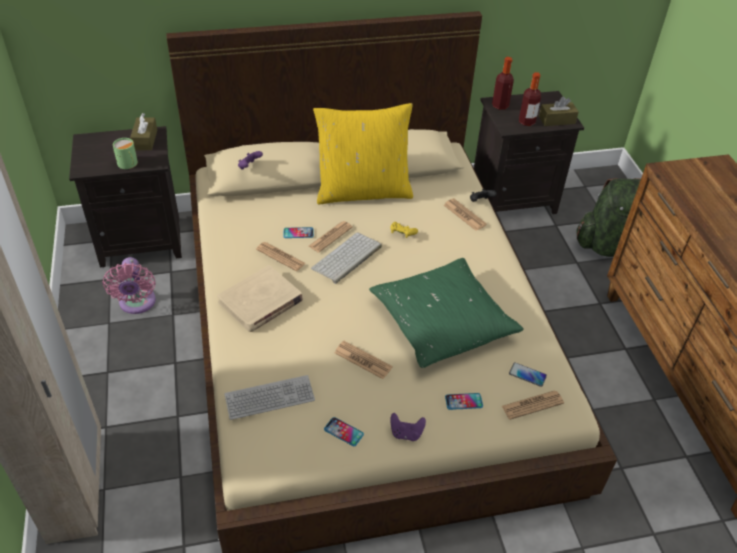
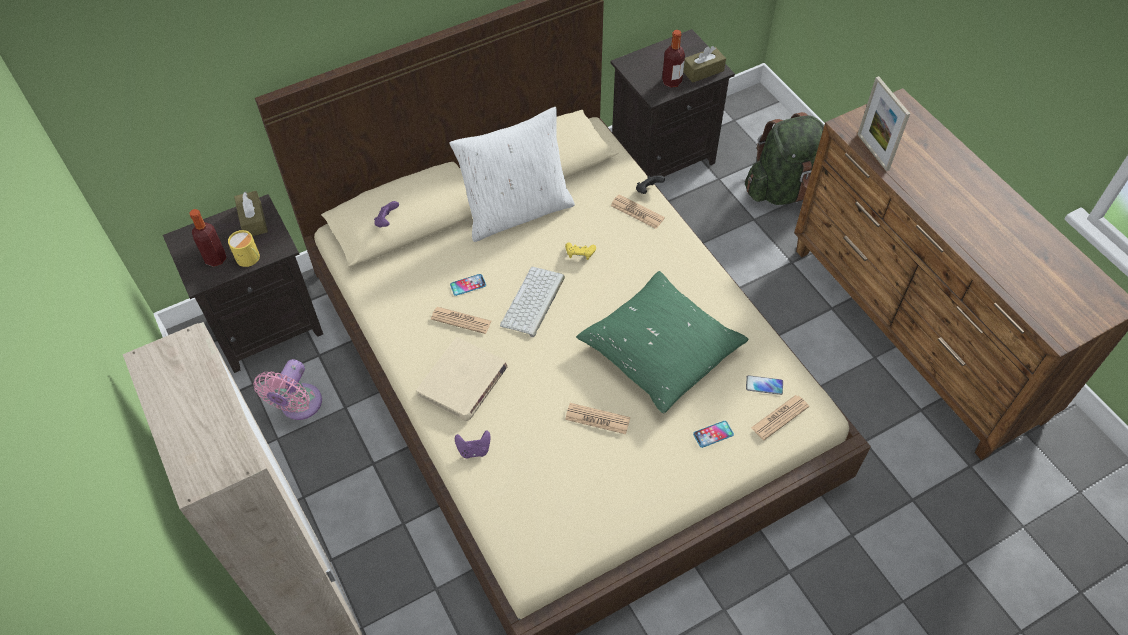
camera: 15 degrees left, 10 degrees up
pink fan [103,257,156,314] -> pink fan turned 45 degrees clockwise [254,359,322,420]
green mug [113,138,138,169] -> yellow mug [228,230,260,267]
keyboard [224,375,315,420] -> none
newspaper [309,221,353,253] -> none
yellow pillow [313,103,413,204] -> white pillow [449,107,575,242]
phone [324,417,364,446] -> none
purple game controller [390,413,426,441] -> purple game controller moved to [455,430,491,459]
bottle [492,57,514,110] -> bottle moved to [189,209,227,267]
none -> picture frame [857,76,910,171]

